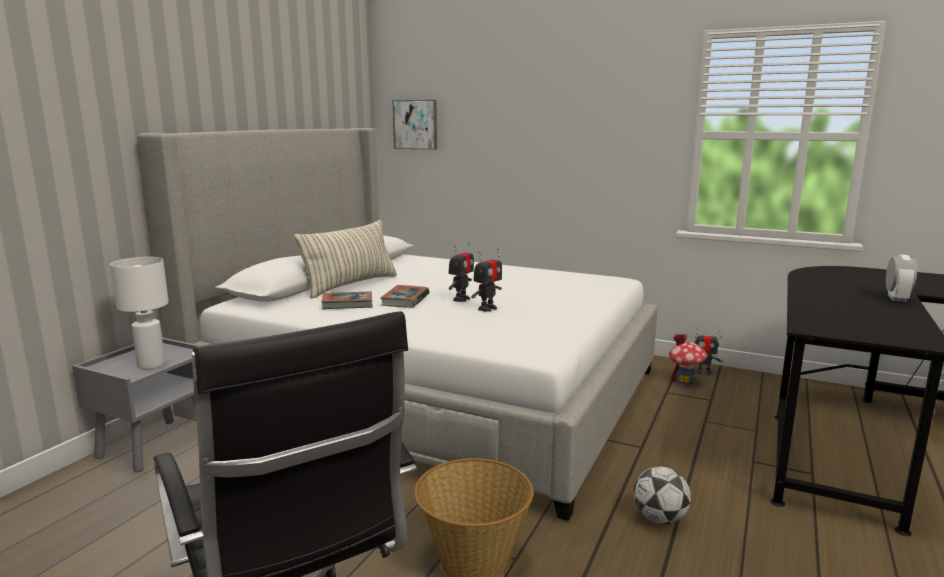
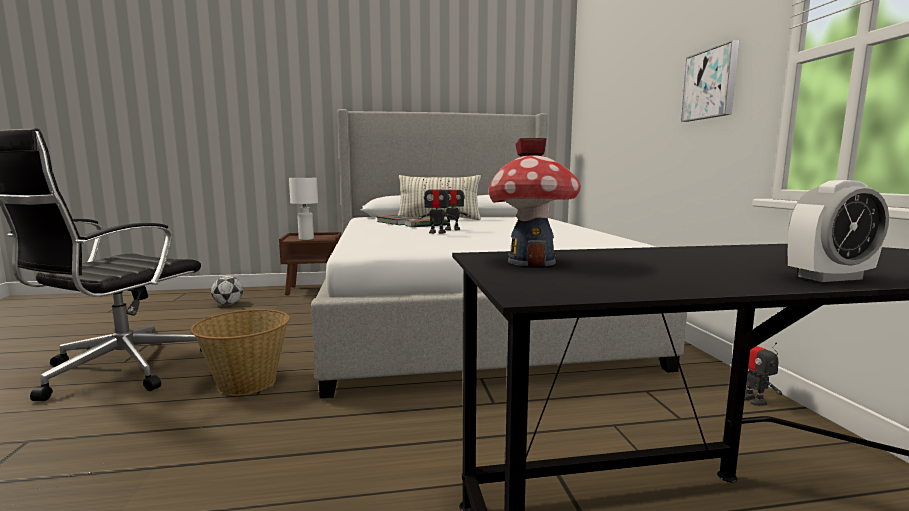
camera: 55 degrees right, 5 degrees down
grey nightstand [72,337,201,472] -> brown nightstand [279,232,341,295]
picture [393,100,437,150] -> picture moved to [681,40,739,122]
football [634,466,691,524] -> football moved to [211,276,244,305]
toy house [669,334,707,387] -> toy house moved to [488,138,581,266]

